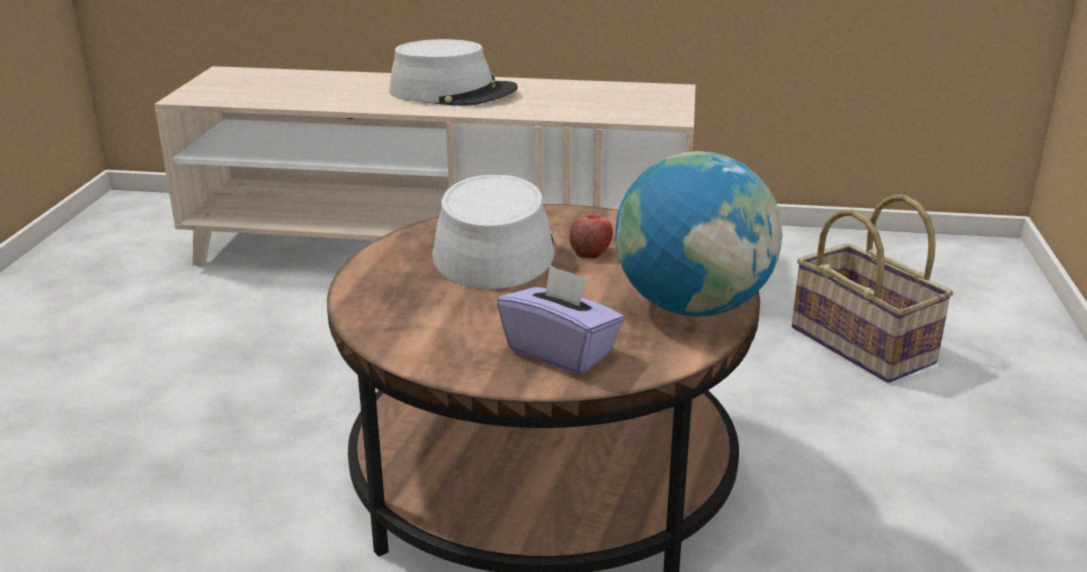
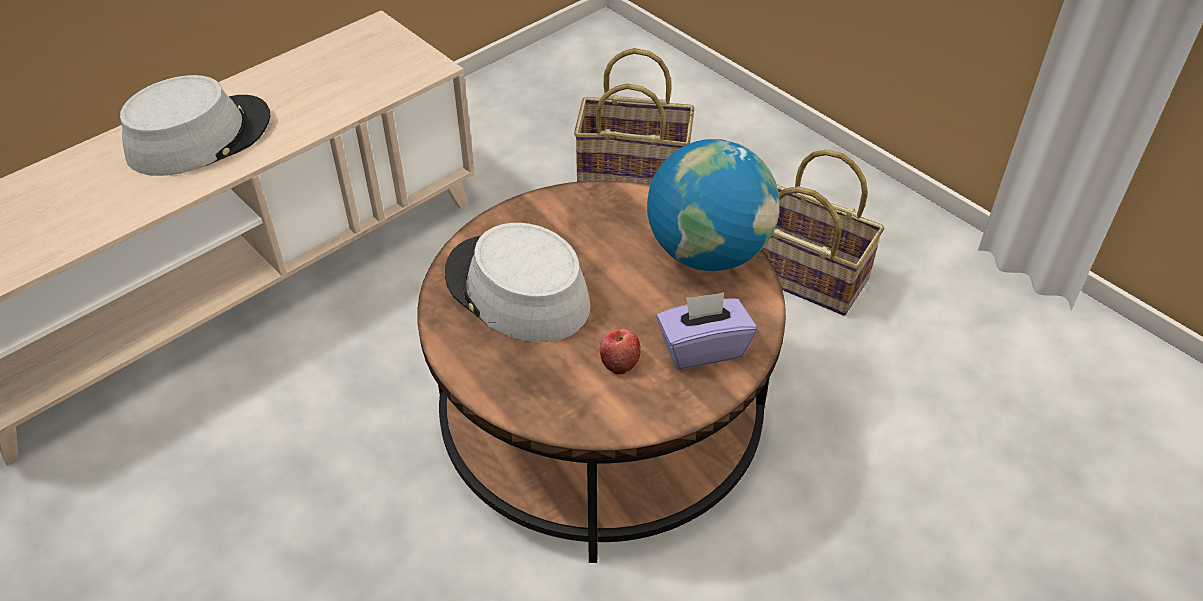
camera: 50 degrees left, 20 degrees up
apple [570,215,613,258] -> apple moved to [600,329,641,375]
none -> basket [762,149,884,316]

